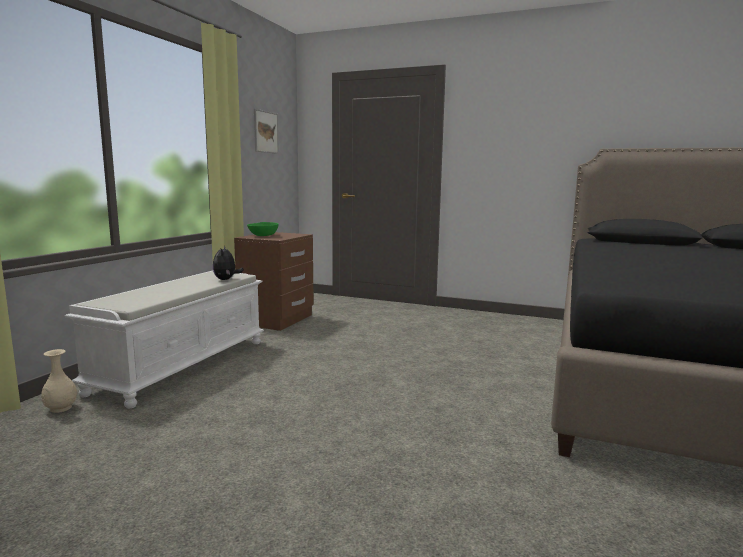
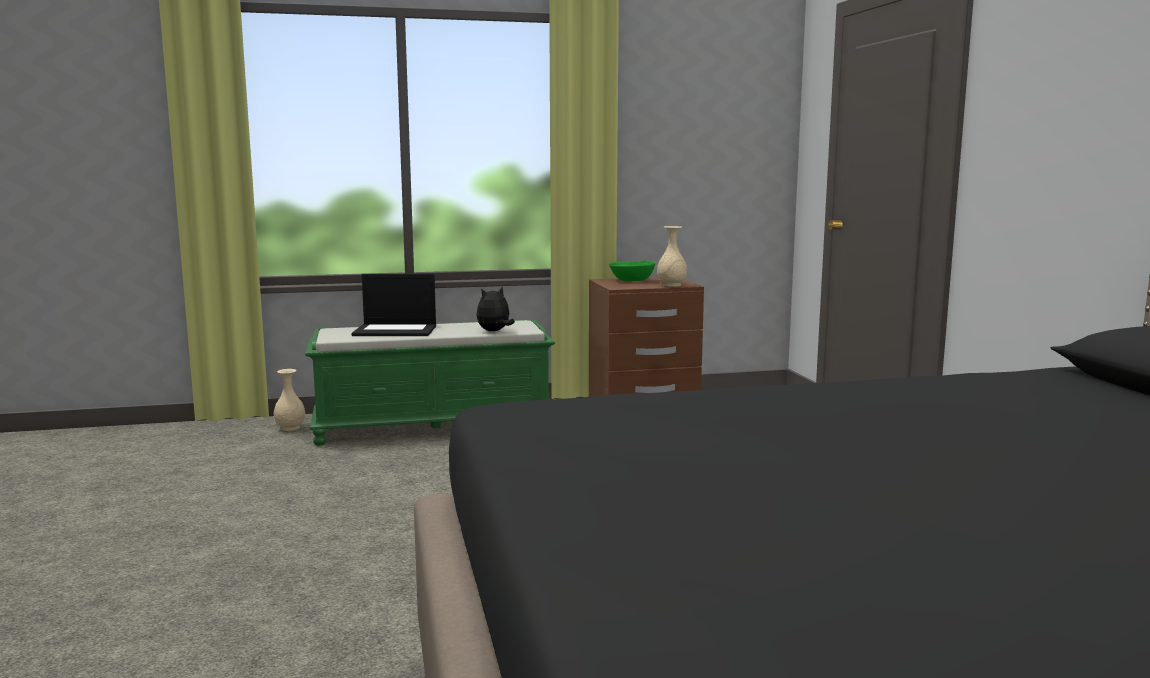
camera: 55 degrees right, 0 degrees up
white bench [65,271,264,408] -> green bench [305,320,555,446]
picture [254,109,279,154] -> none
none -> laptop [351,274,436,336]
none -> beige vase [657,226,687,287]

